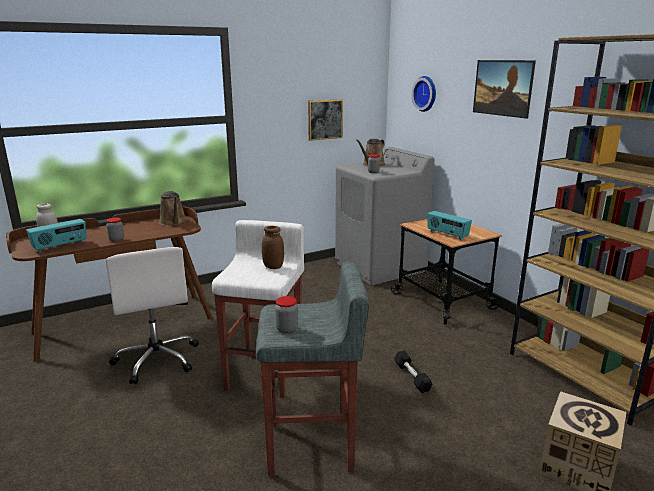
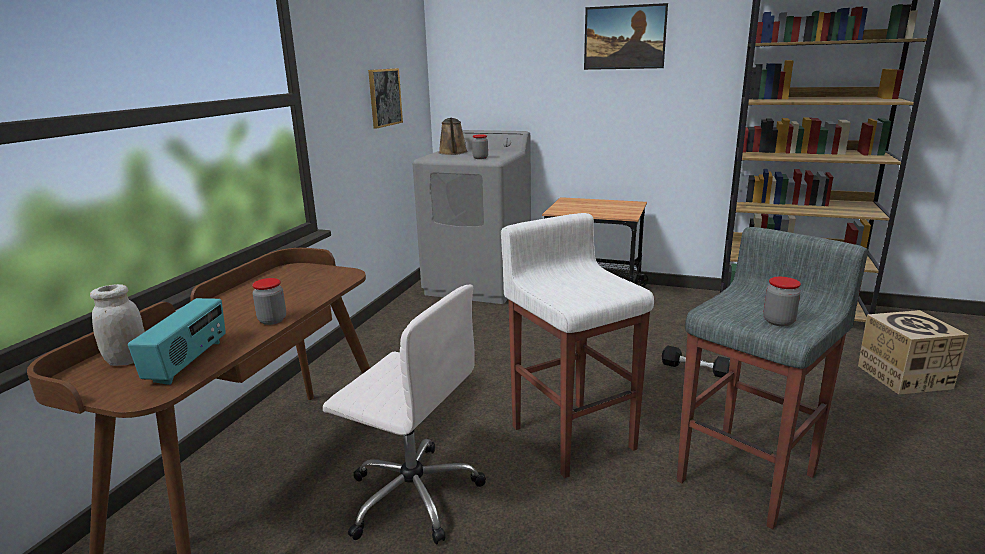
camera: 40 degrees left, 0 degrees up
brown watering can [159,190,187,226] -> none
brown jar [262,226,284,269] -> none
wall clock [412,76,436,112] -> none
radio [427,211,472,240] -> none

